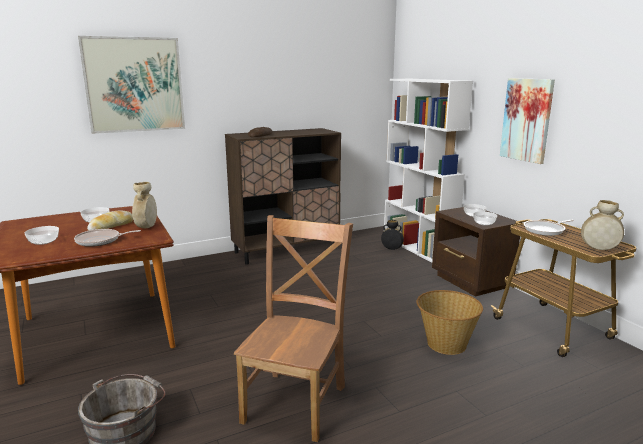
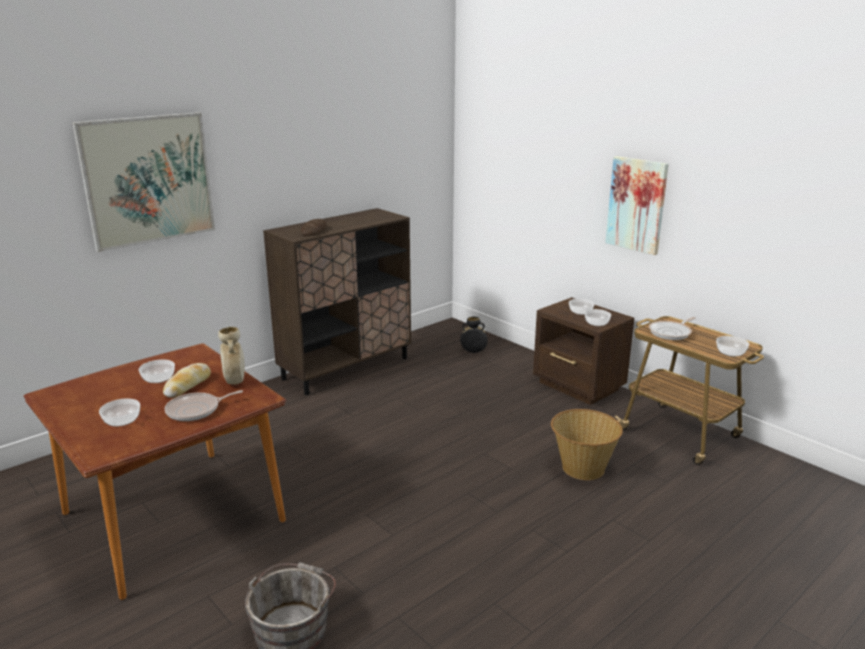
camera: 15 degrees left, 5 degrees up
brown chair [234,215,353,442] -> none
white bookcase [384,79,473,263] -> none
beige vase [581,200,624,250] -> bowl [716,336,749,357]

